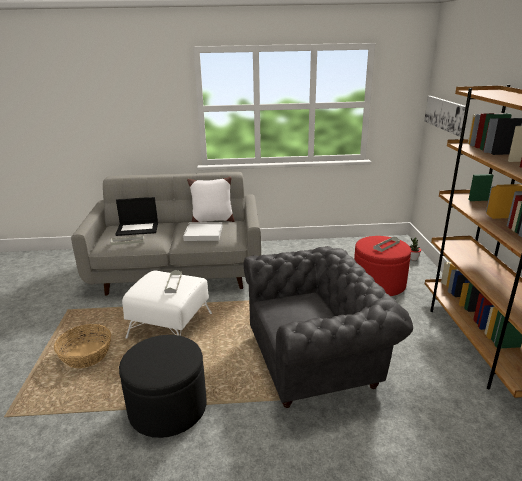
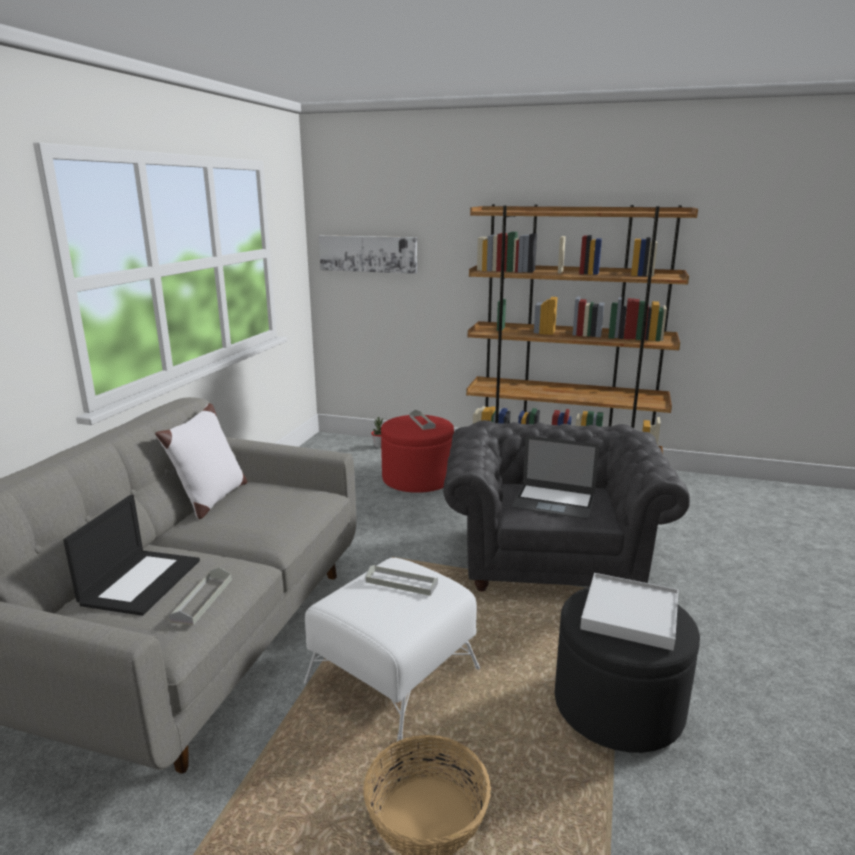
camera: 70 degrees left, 5 degrees down
white tray [183,222,223,241] -> white tray moved to [580,573,679,651]
none -> laptop [512,436,599,519]

